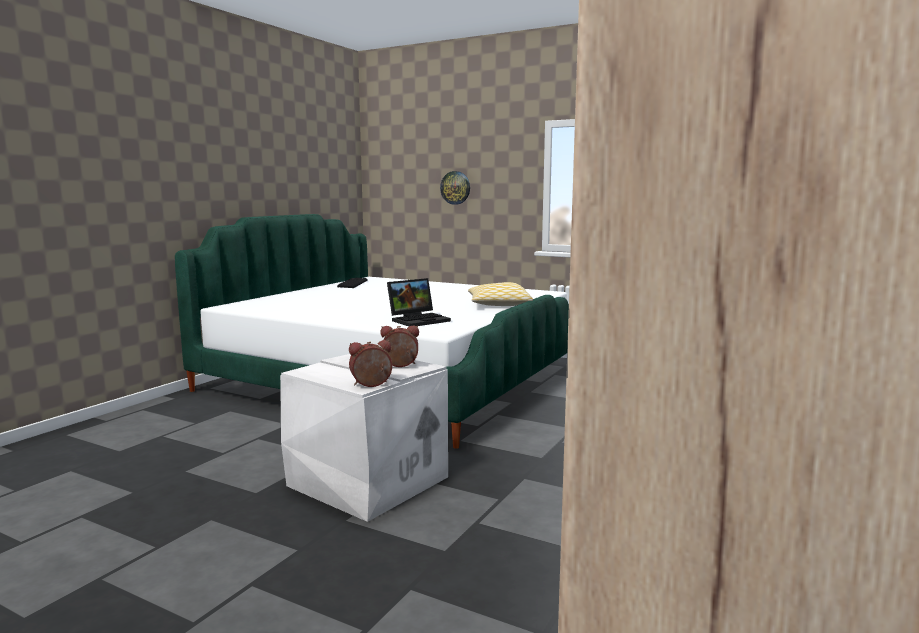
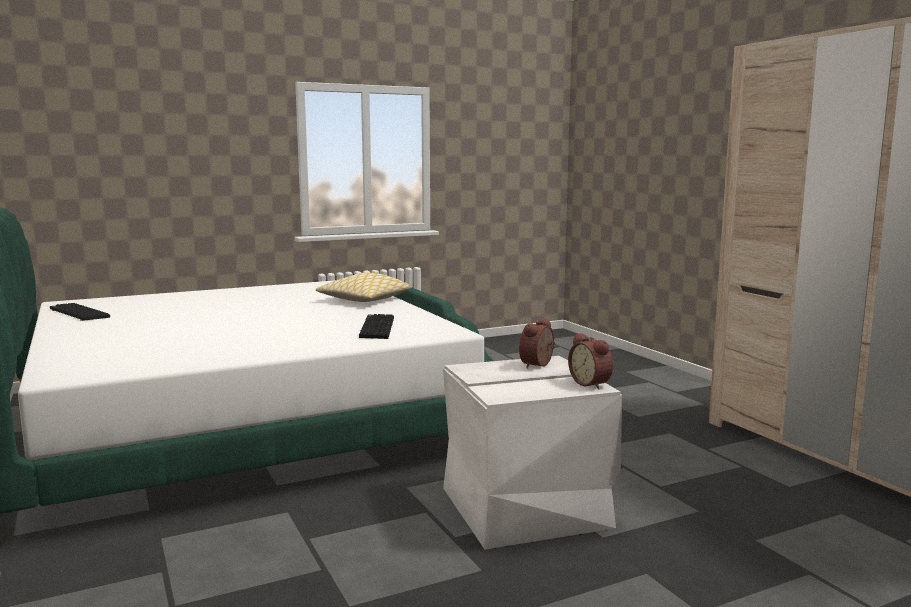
camera: 55 degrees left, 0 degrees up
alarm clock [349,340,392,387] -> alarm clock turned 45 degrees counterclockwise [568,333,613,390]
laptop [387,278,451,326] -> keyboard [359,314,394,339]
wall clock [440,171,470,205] -> none

